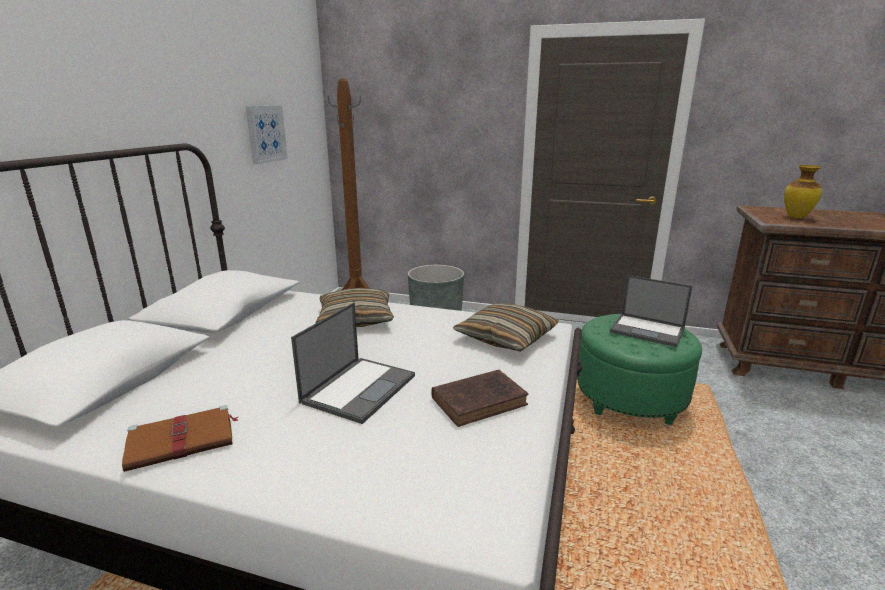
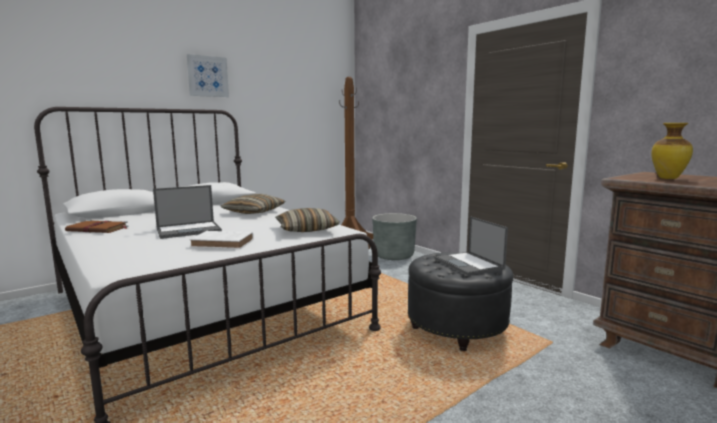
camera: 35 degrees right, 10 degrees down
picture [245,106,288,165] -> picture moved to [187,54,229,97]
brown book [432,370,529,427] -> white book [190,231,254,249]
green ottoman [577,314,702,425] -> black ottoman [408,252,513,351]

